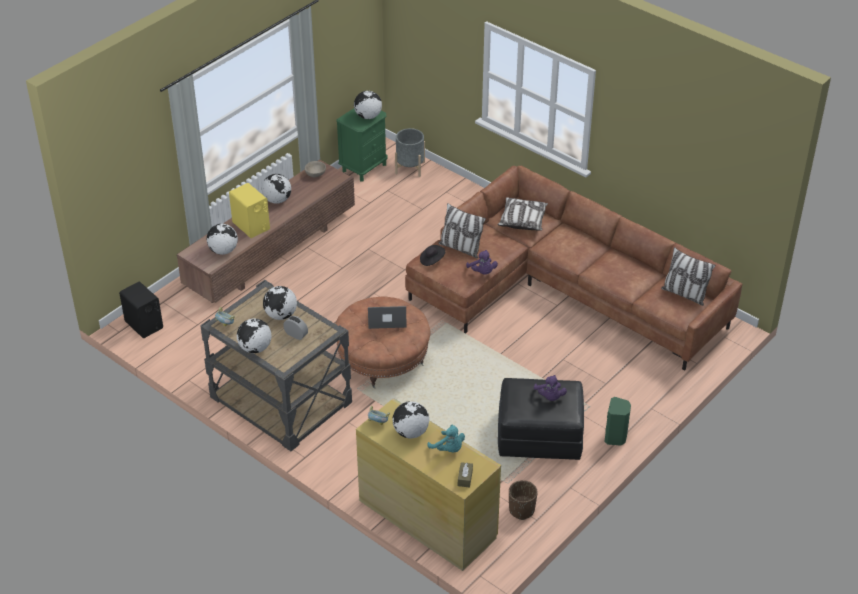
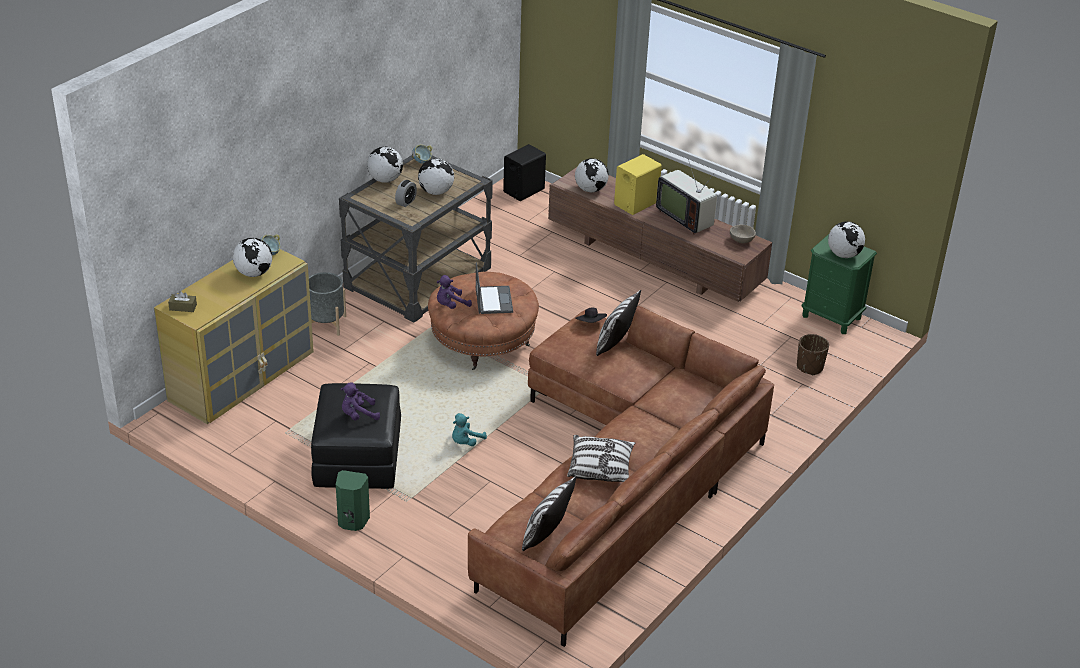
camera: 85 degrees right, 5 degrees down
globe [262,174,291,204] -> television [656,159,717,234]
grey planter [395,128,425,177] -> grey planter moved to [309,272,346,336]
turquoise plush toy [427,425,465,452] -> turquoise plush toy moved to [452,413,487,446]
purple plush toy [466,250,498,274] -> purple plush toy moved to [437,275,472,309]
pillow [498,197,548,231] -> pillow moved to [567,435,635,482]
brown planter [509,480,538,520] -> brown planter moved to [797,334,829,375]

